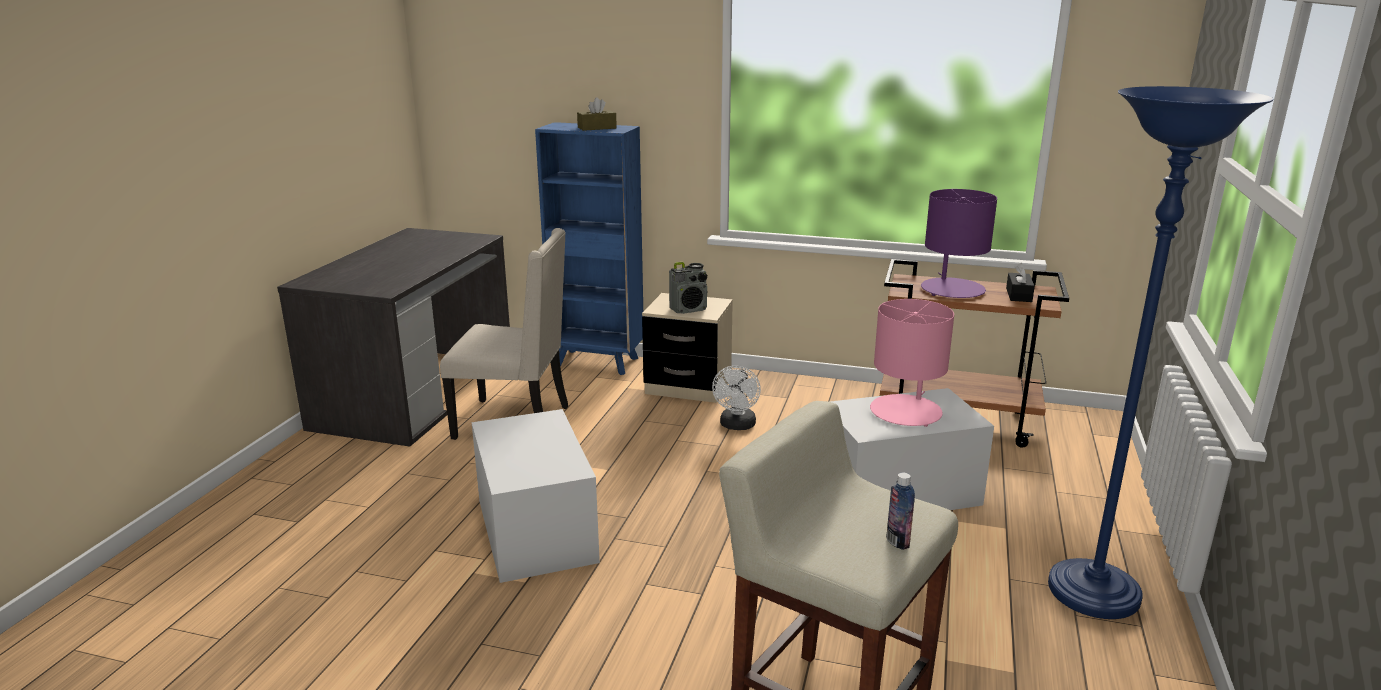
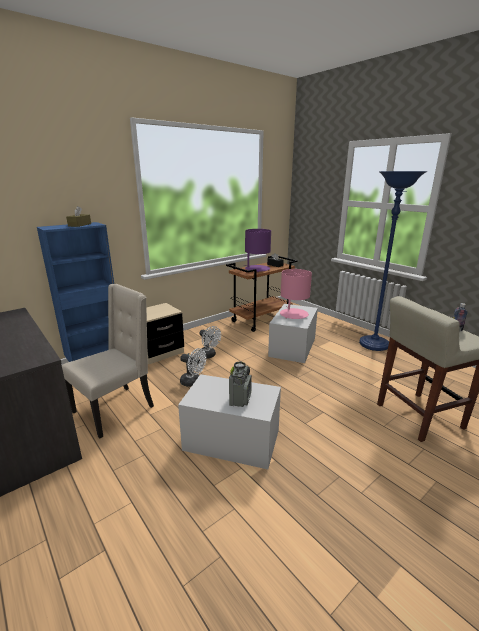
camera: 55 degrees left, 0 degrees up
radio [669,262,708,314] -> radio moved to [229,362,252,407]
none -> white fan [180,348,206,387]

